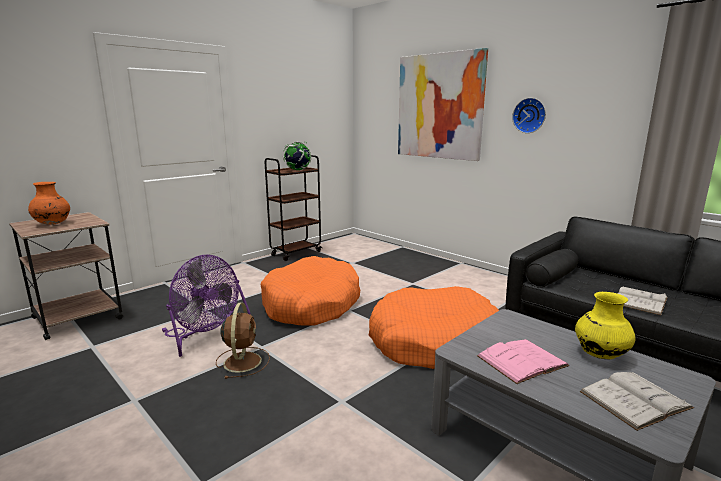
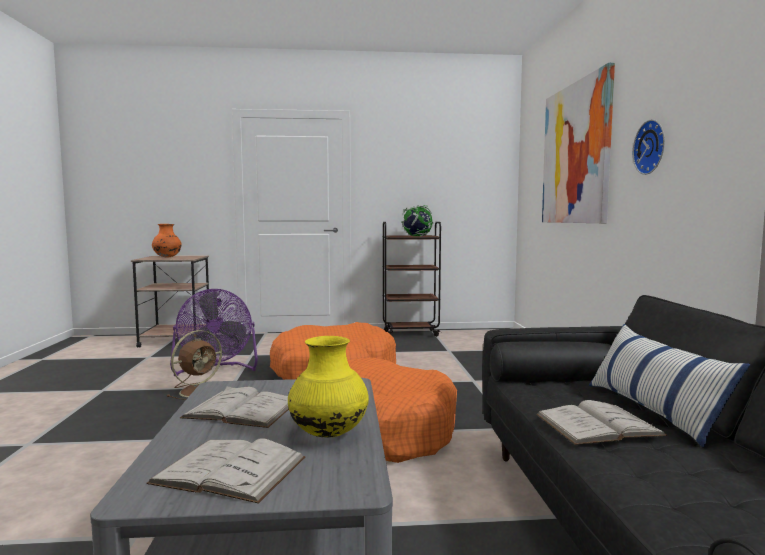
camera: 40 degrees right, 10 degrees down
pink book [477,339,569,384] -> white book [180,386,289,428]
none -> pillow [589,324,750,447]

